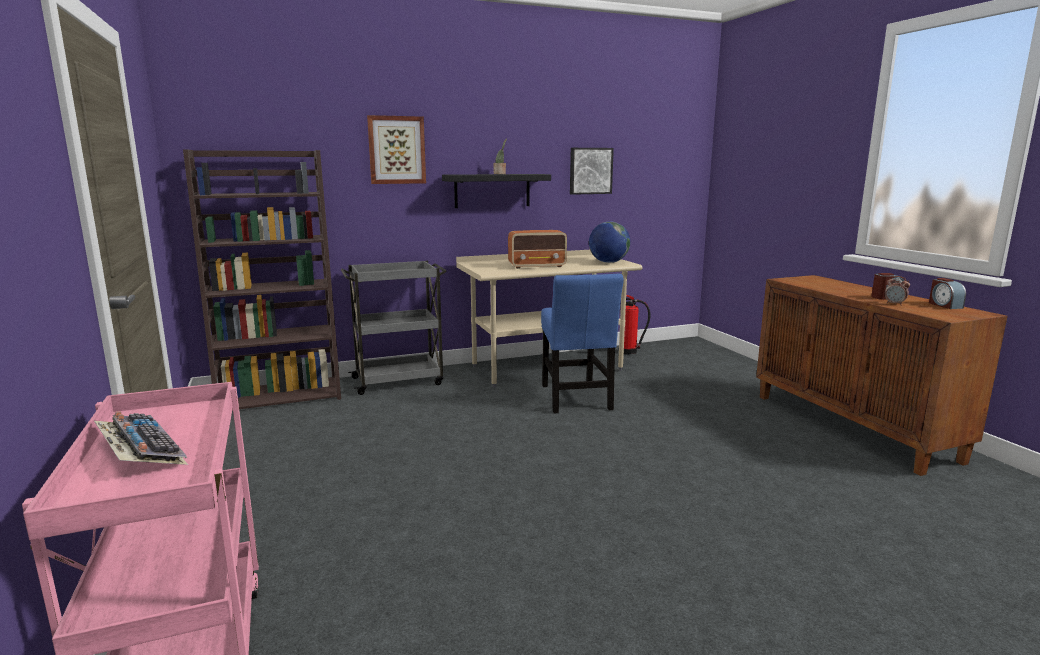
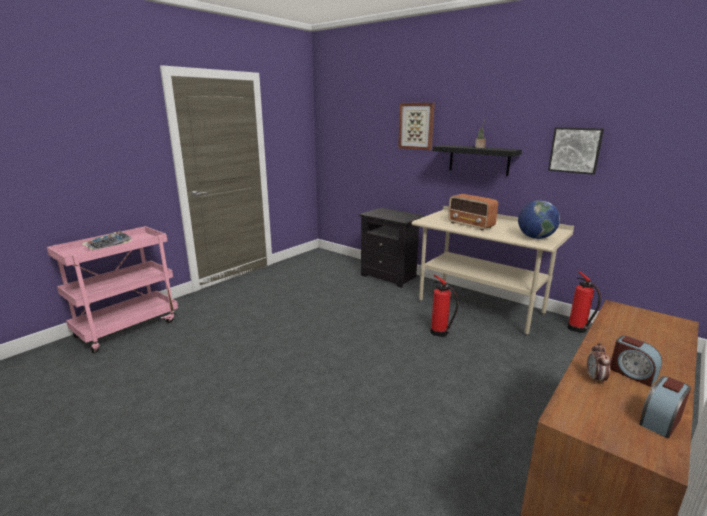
camera: 60 degrees right, 5 degrees up
brown bookcase [183,149,341,409] -> none
grey cart [341,261,447,395] -> black nightstand [359,208,426,288]
blue chair [541,274,624,414] -> fire extinguisher [431,275,459,337]

